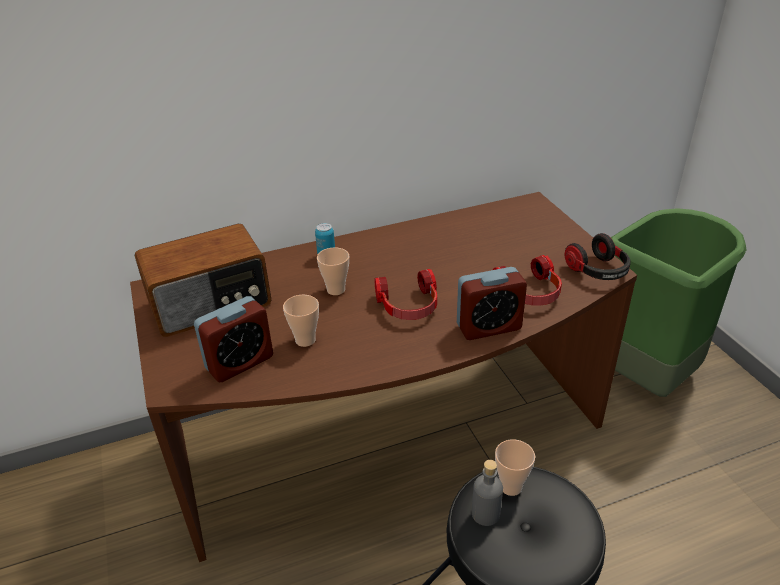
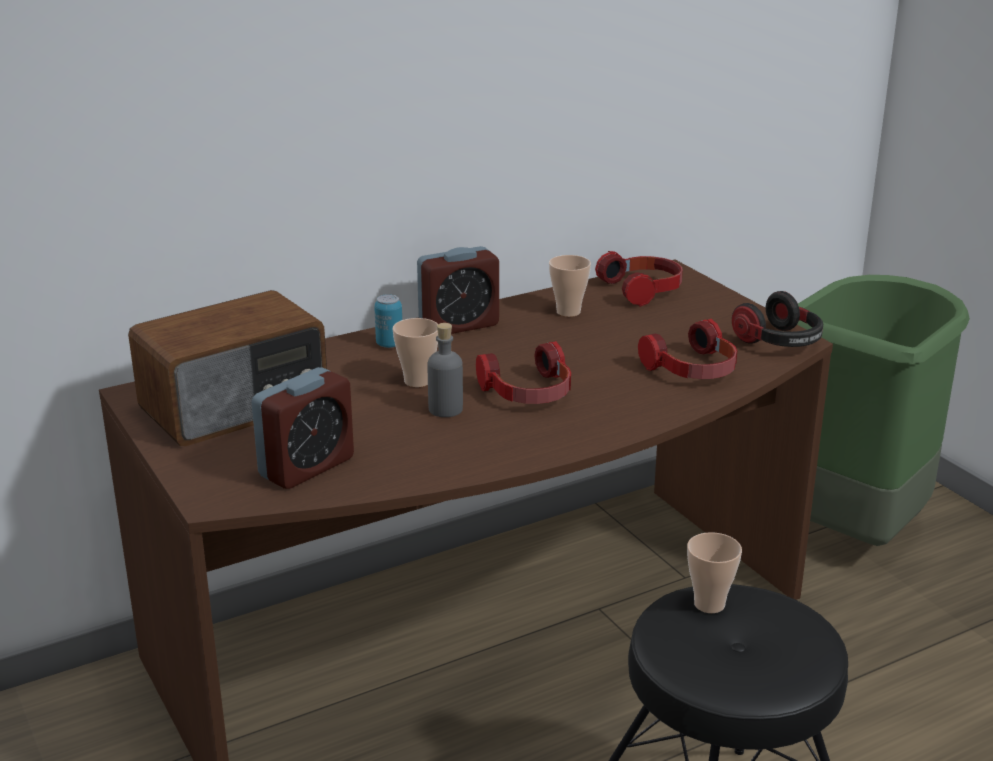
camera: 10 degrees left, 10 degrees down
cup [283,295,319,347] -> cup moved to [549,255,591,317]
alarm clock [457,267,527,340] -> alarm clock moved to [417,246,499,334]
grey bottle [472,460,503,526] -> grey bottle moved to [428,323,463,417]
none -> headphones [595,251,683,307]

